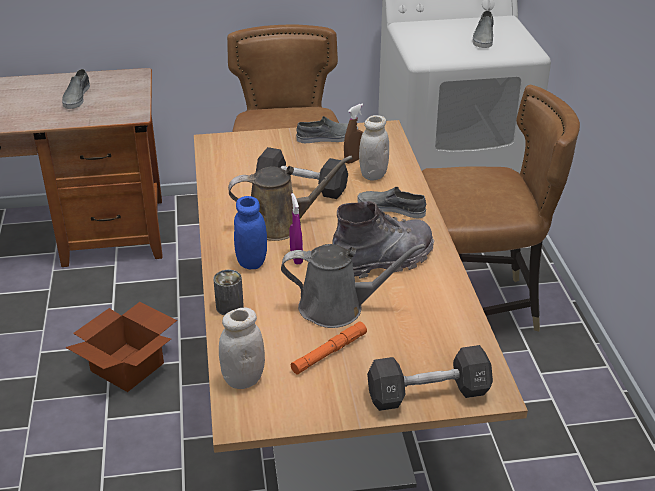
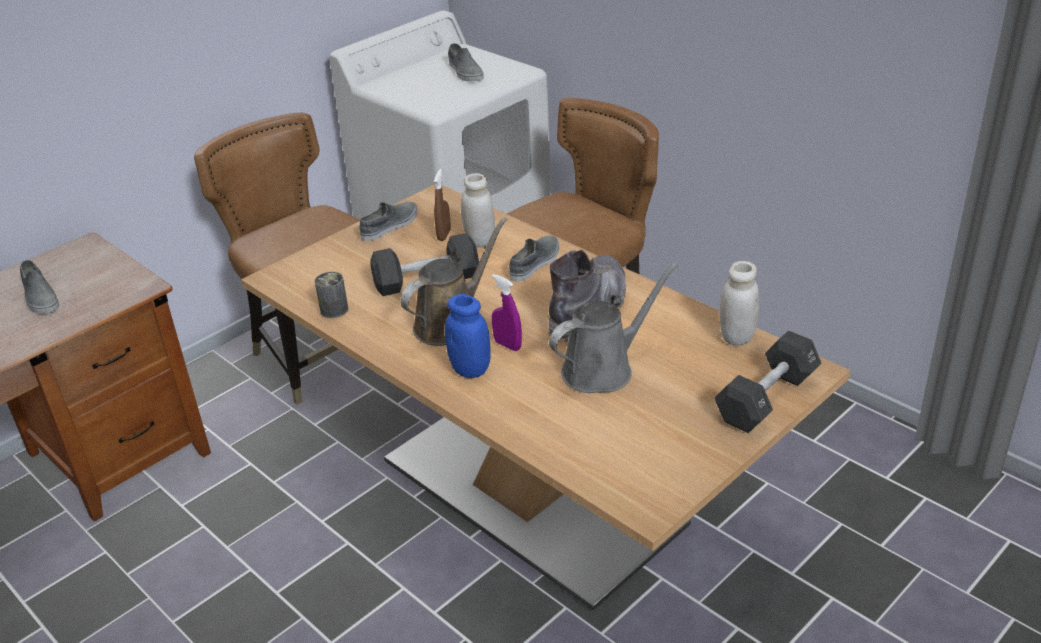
camera: 35 degrees left, 0 degrees up
cardboard box [65,302,177,392] -> none
can [213,270,244,315] -> can moved to [315,272,348,318]
white jar [219,308,265,389] -> white jar moved to [719,261,759,346]
orange flashlight [291,322,367,374] -> none
grey shoe [357,187,426,219] -> grey shoe turned 135 degrees clockwise [509,235,559,282]

